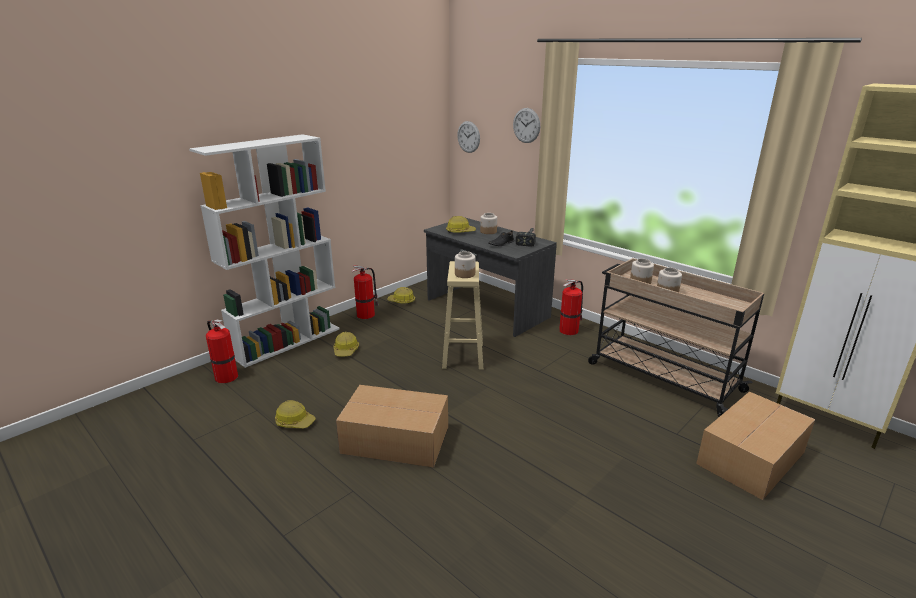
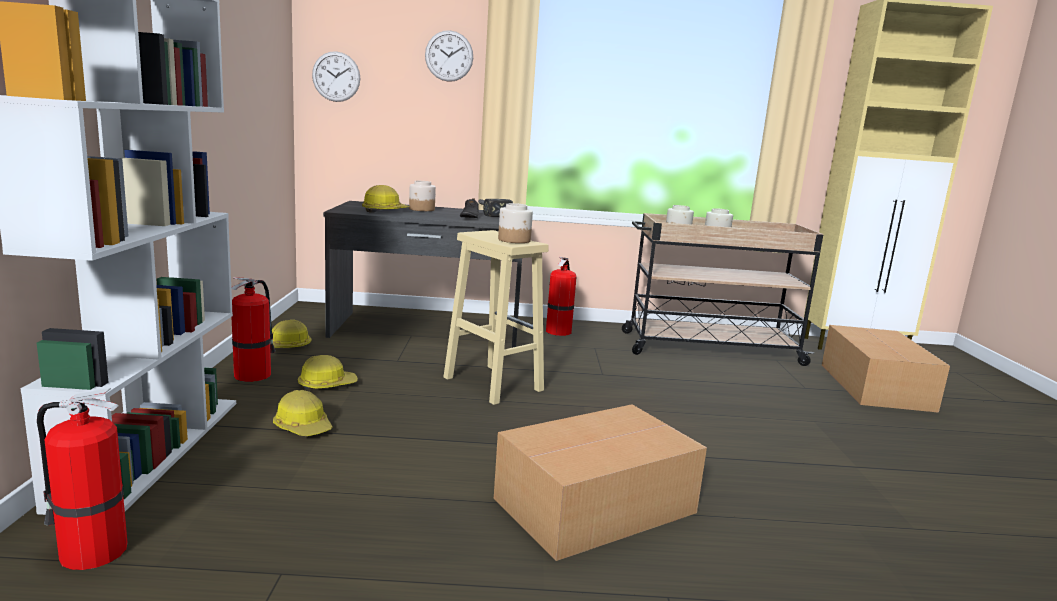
camera: 45 degrees left, 10 degrees down
hard hat [275,400,316,429] -> hard hat moved to [298,355,357,389]

